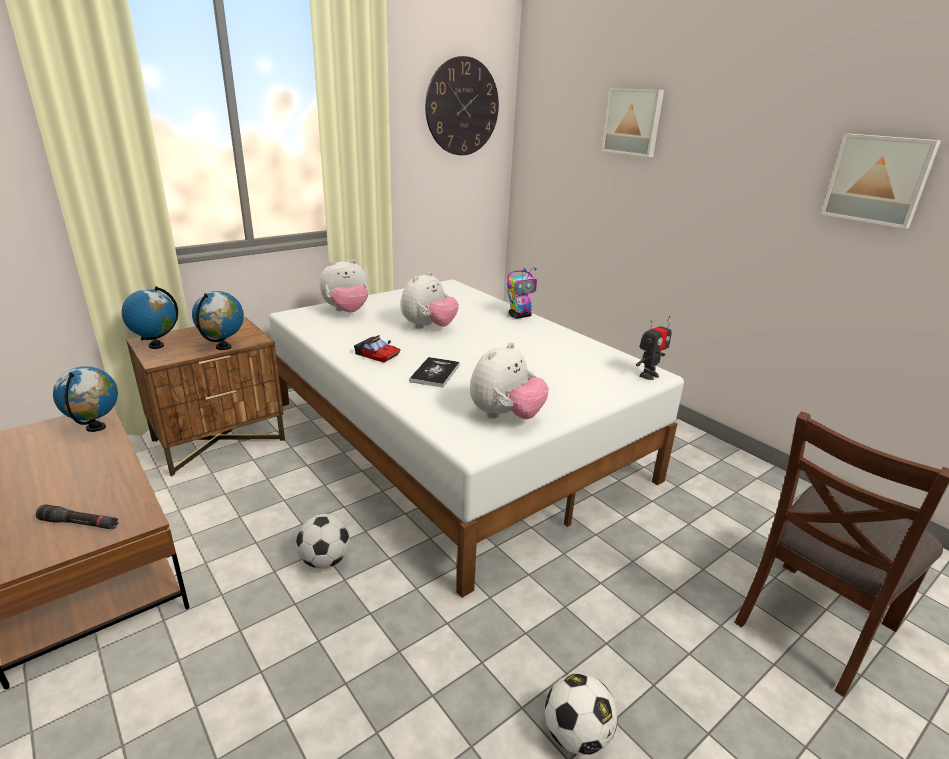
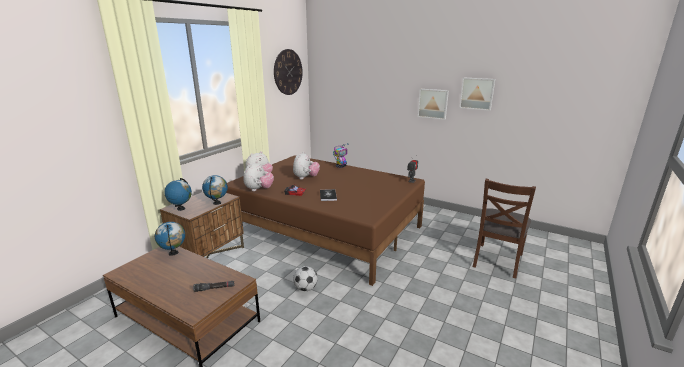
camera: 20 degrees left, 5 degrees down
white bed [269,279,684,598] -> brown bed [226,155,425,286]
plush toy [470,342,549,419] -> plush toy moved to [244,161,274,191]
football [545,673,618,755] -> none
picture [602,88,664,157] -> picture moved to [418,89,449,120]

